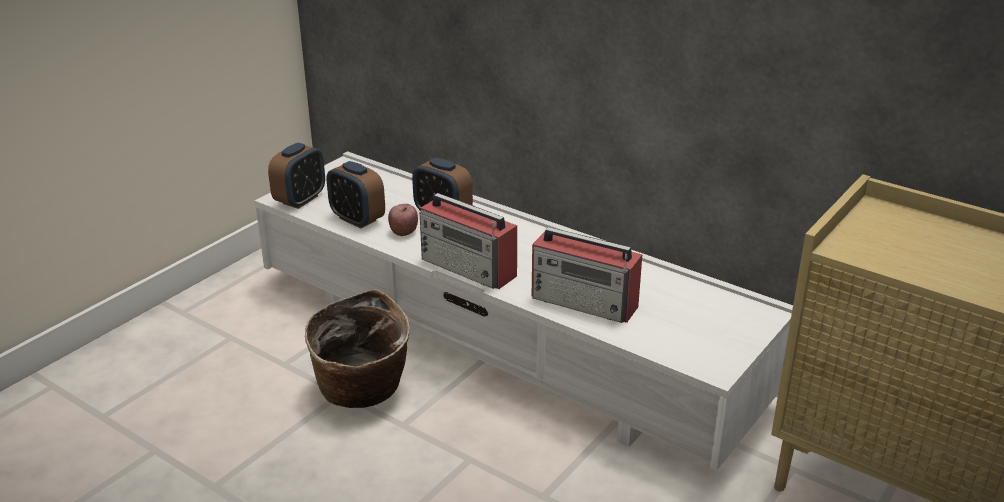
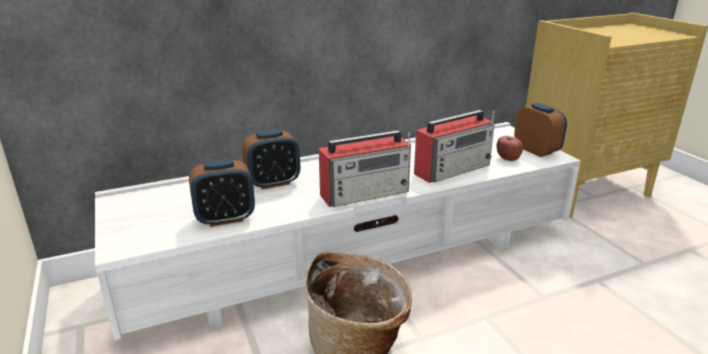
camera: 60 degrees left, 5 degrees down
alarm clock [268,143,325,209] -> alarm clock moved to [514,103,567,157]
apple [388,204,418,236] -> apple moved to [496,136,523,161]

